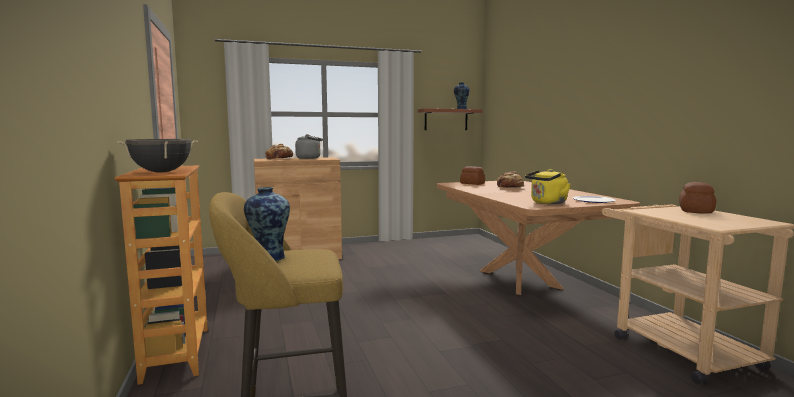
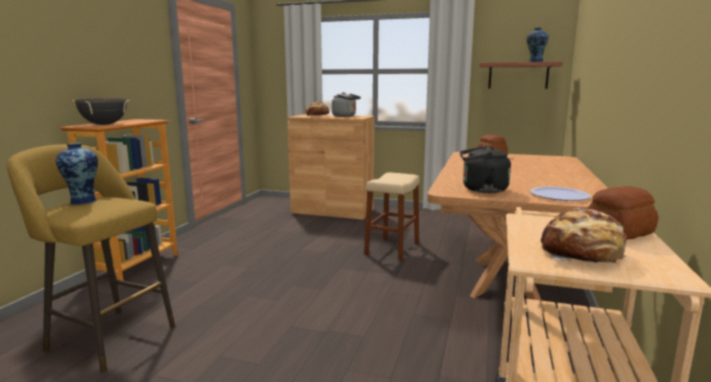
camera: 35 degrees right, 5 degrees up
bread [497,171,524,188] -> bread moved to [541,207,627,265]
yellow kettle [525,169,570,204] -> black kettle [460,146,511,193]
none -> beige stool [364,172,420,261]

